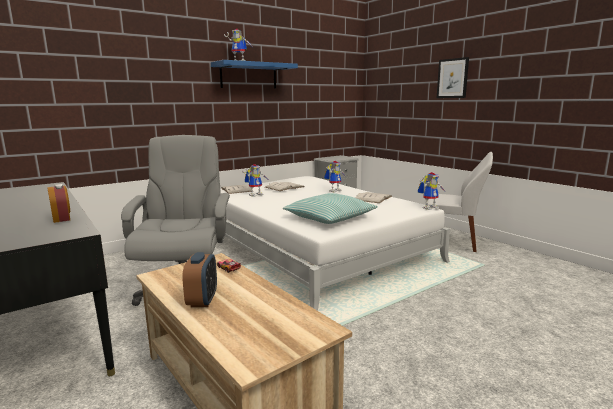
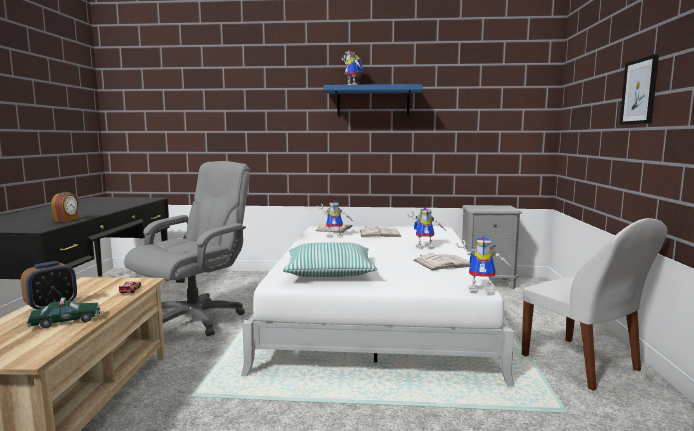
camera: 40 degrees right, 5 degrees down
none -> toy car [27,297,100,328]

